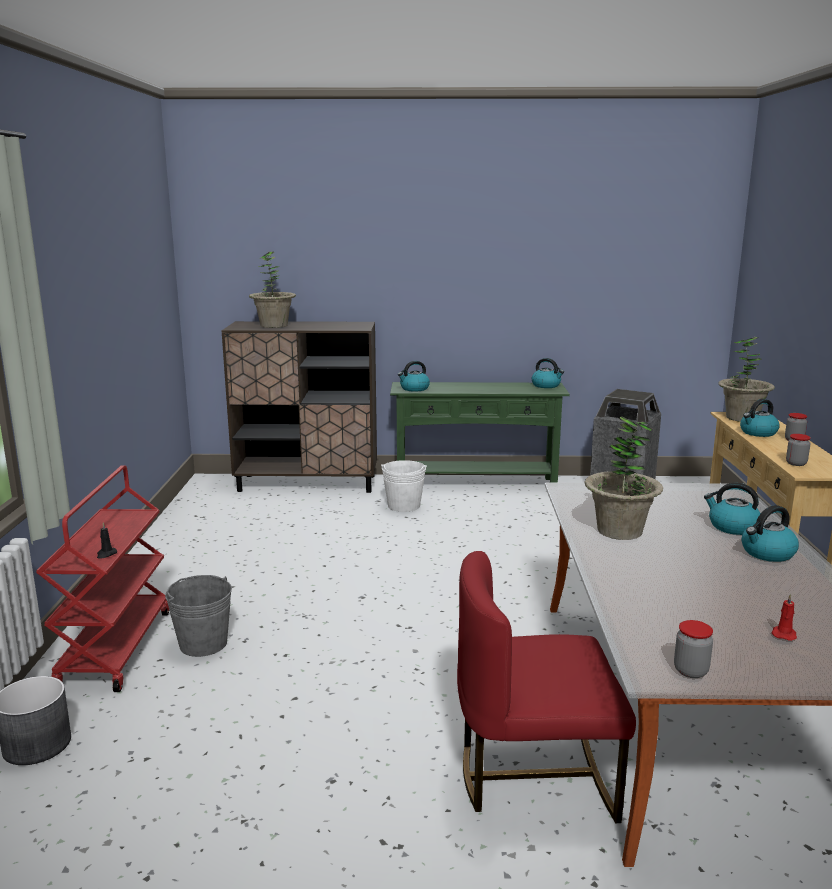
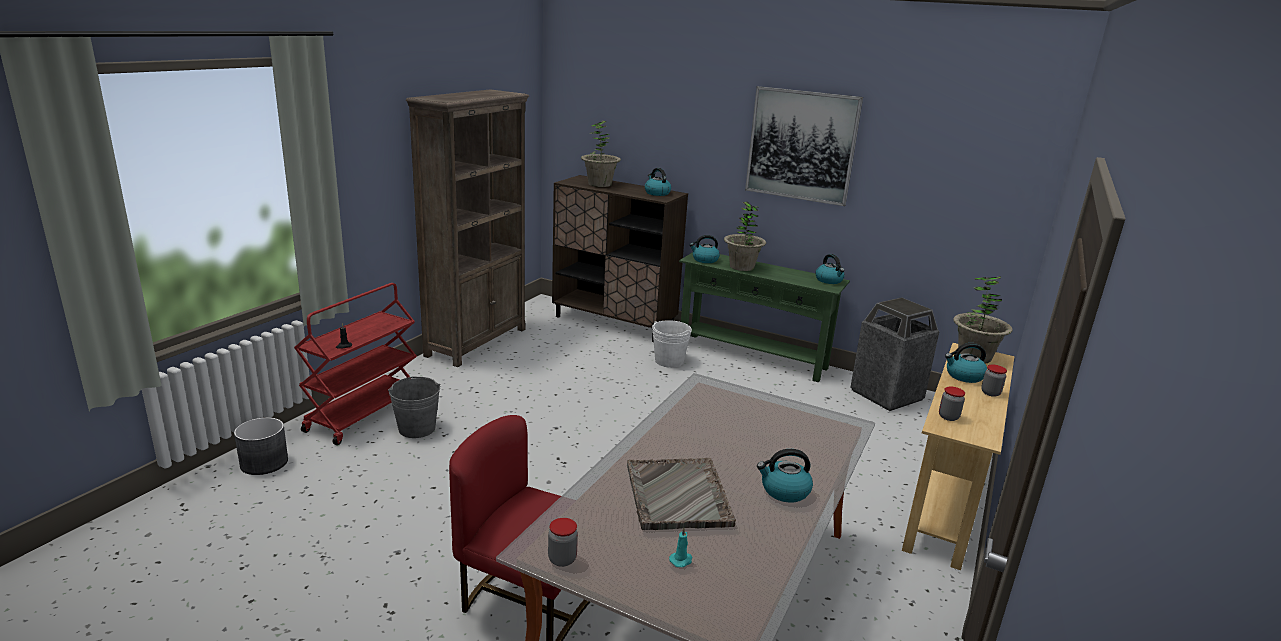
camera: 25 degrees right, 5 degrees up
potted plant [585,416,663,540] -> potted plant moved to [724,202,766,271]
kettle [704,483,761,535] -> kettle moved to [645,168,671,196]
red candle [771,594,797,641] -> turquoise candle [669,528,692,567]
none -> brown bookcase [406,89,529,367]
none -> grey tray [627,458,736,530]
none -> picture [745,86,863,206]

